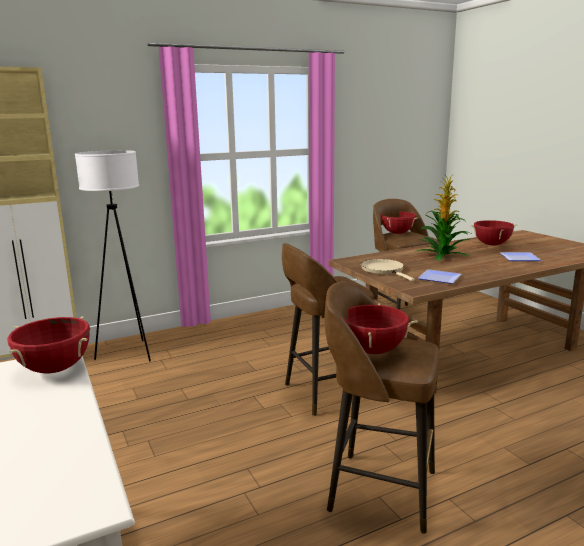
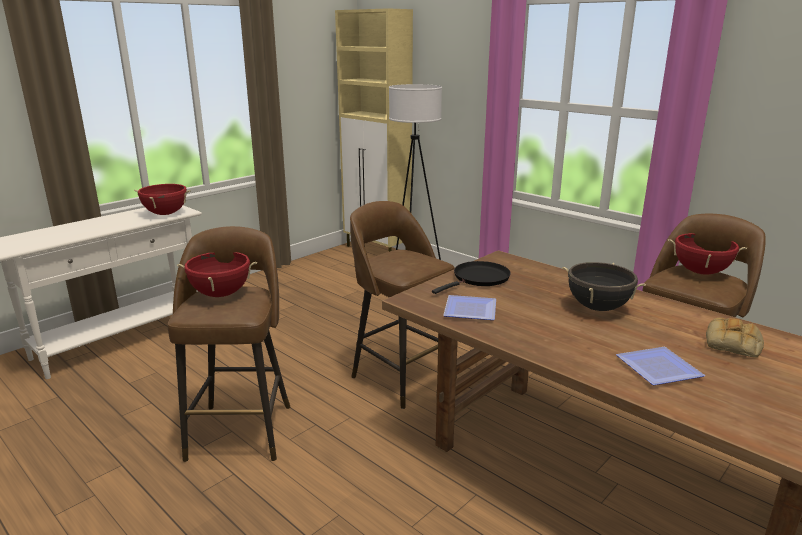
camera: 70 degrees right, 5 degrees up
beige frying pan [361,259,415,281] -> black frying pan [432,261,511,294]
potted plant [415,176,470,261] -> black cooking pot [562,262,646,311]
red cooking pot [470,220,517,246] -> bread [706,318,764,358]

